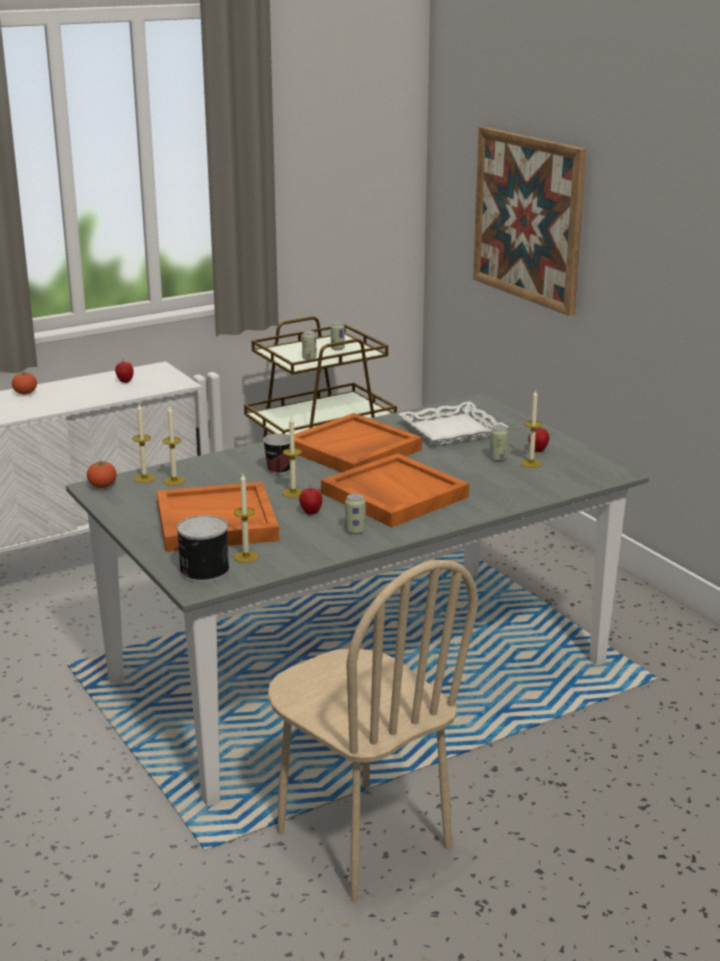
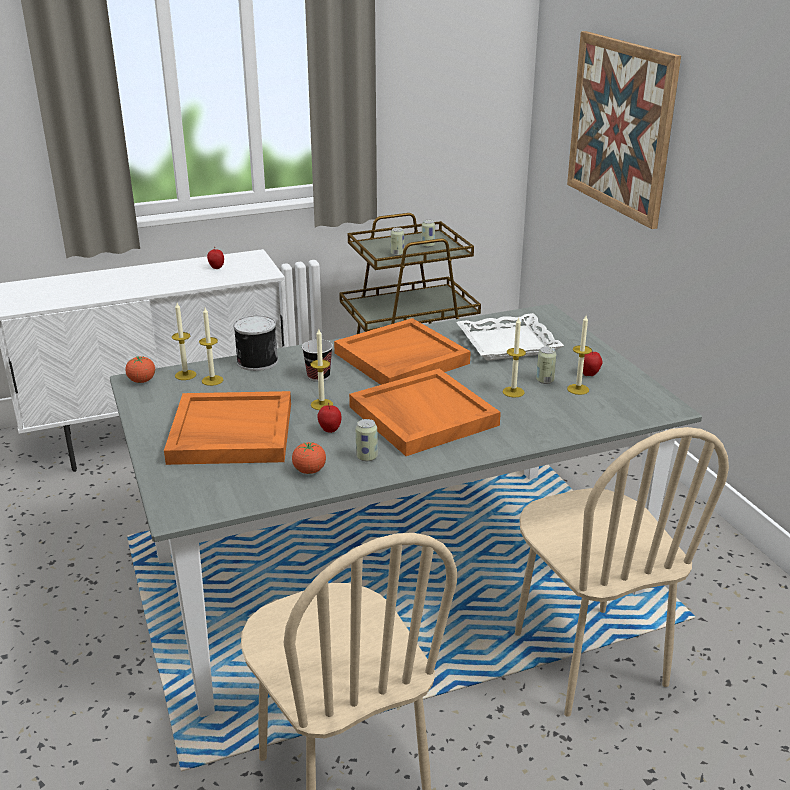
camera: 10 degrees right, 5 degrees up
tomato [12,371,37,395] -> tomato moved to [292,442,326,474]
can [177,515,230,583] -> can moved to [233,315,278,371]
candle [234,474,258,563] -> candle moved to [503,318,526,398]
none -> beige chair [515,427,729,717]

